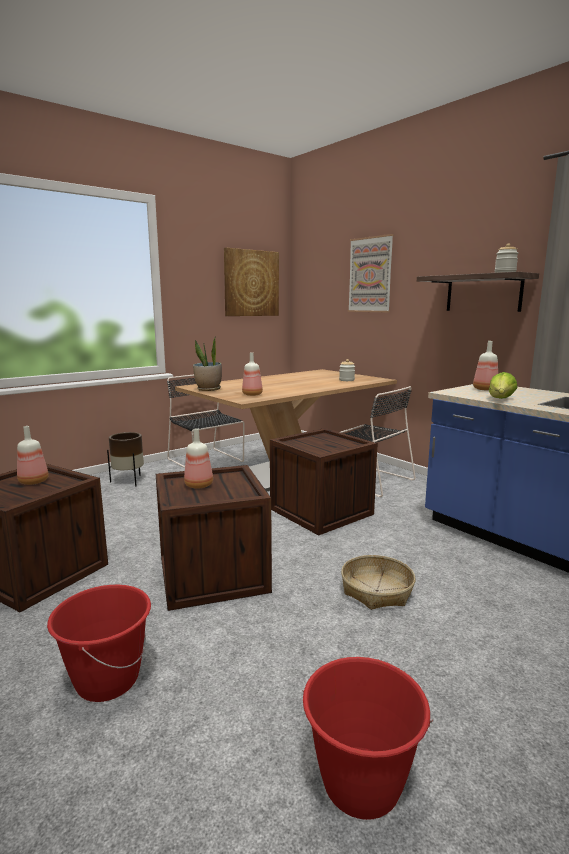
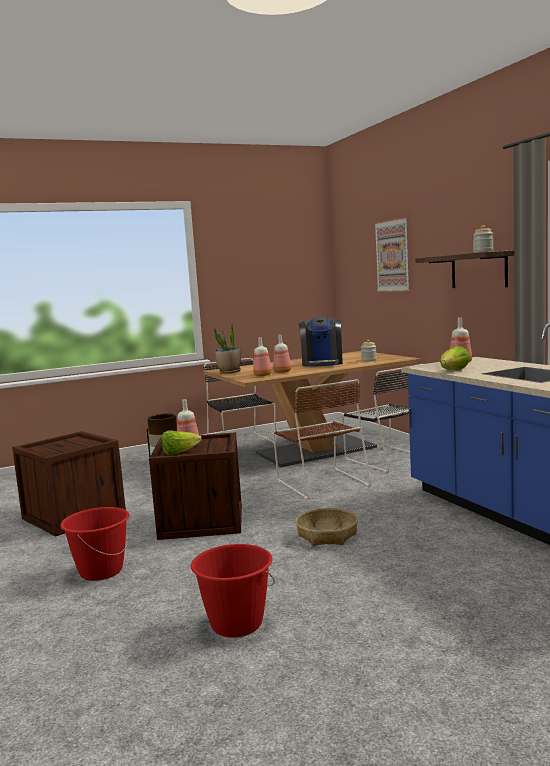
camera: 15 degrees right, 5 degrees down
bottle [17,426,49,485] -> bottle moved to [273,335,292,373]
picture [224,248,279,316] -> none
crate [270,428,378,536] -> brown chair [273,379,371,499]
none -> lettuce [161,430,202,455]
none -> coffee machine [299,317,343,367]

